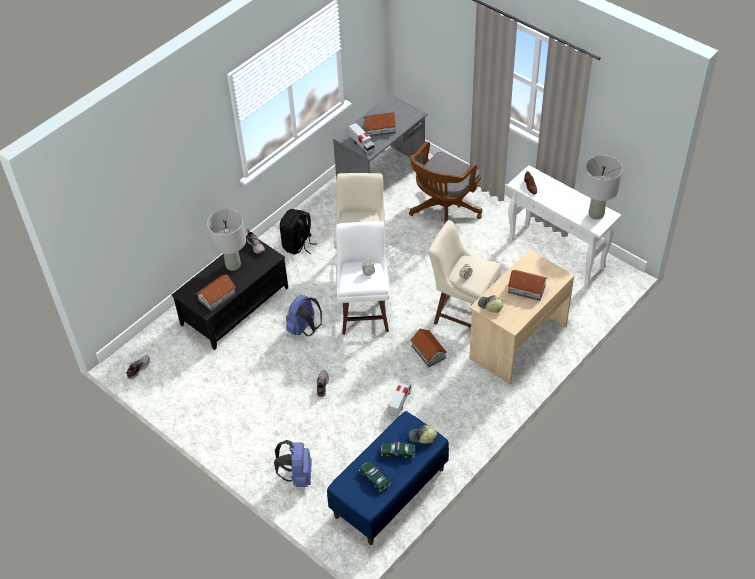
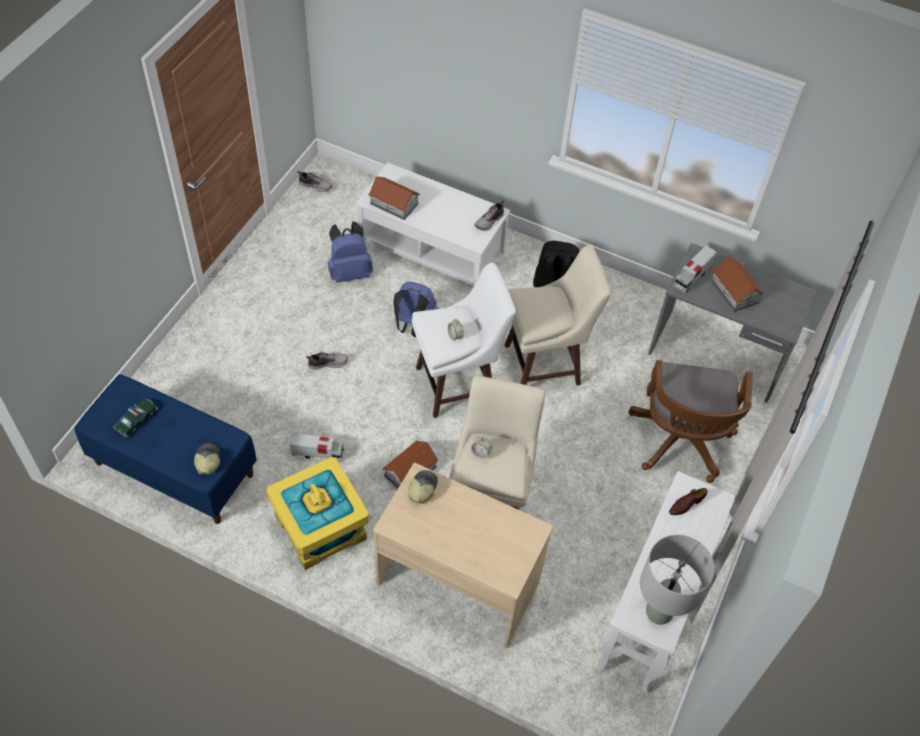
camera: 70 degrees right, 5 degrees up
black coffee table [172,235,288,350] -> white coffee table [355,162,510,287]
grey table lamp [207,209,246,271] -> none
blue backpack [274,440,312,487] -> blue backpack moved to [328,221,373,283]
toy car [381,442,415,458] -> none
brown office chair [409,141,482,223] -> brown office chair turned 105 degrees counterclockwise [628,360,753,483]
toy house [508,270,548,301] -> none
none -> yellow storage box [266,457,369,570]

